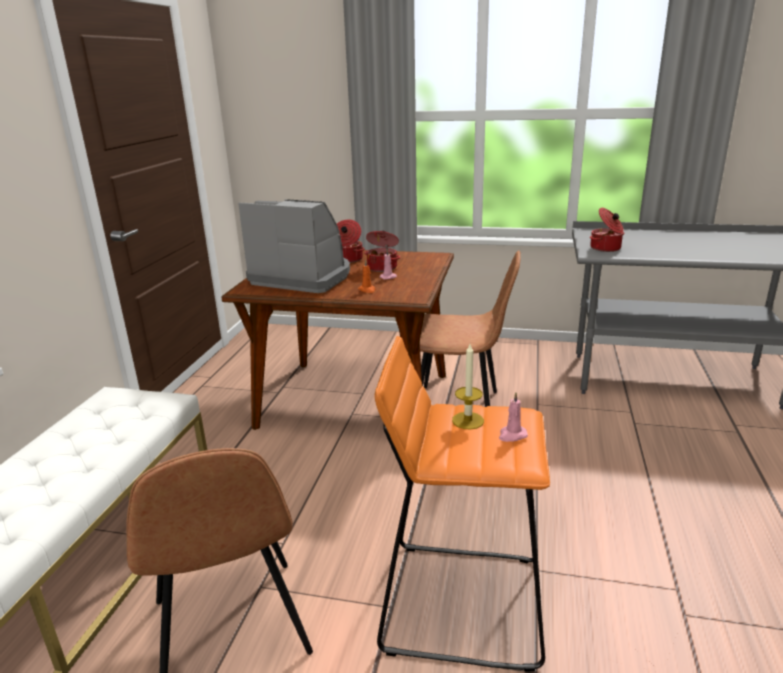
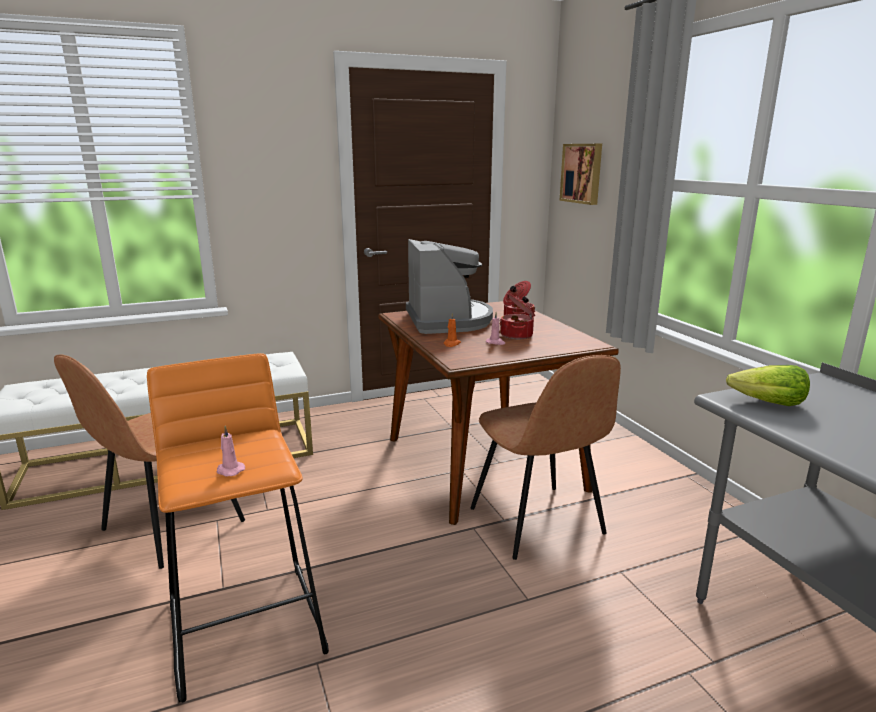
camera: 55 degrees right, 5 degrees down
candle [452,344,484,430] -> none
cooking pot [590,208,624,252] -> lettuce [726,365,810,406]
none -> picture [559,144,602,205]

